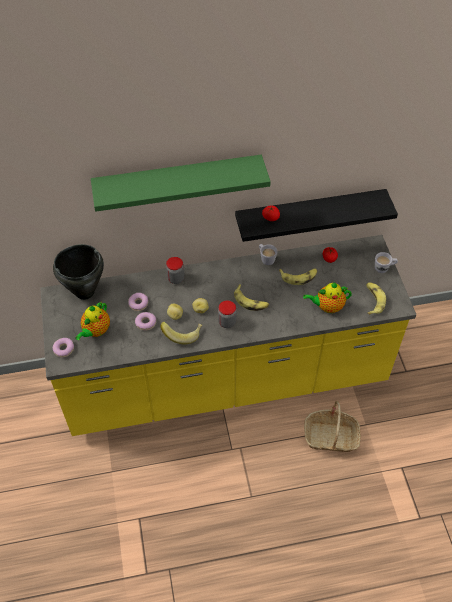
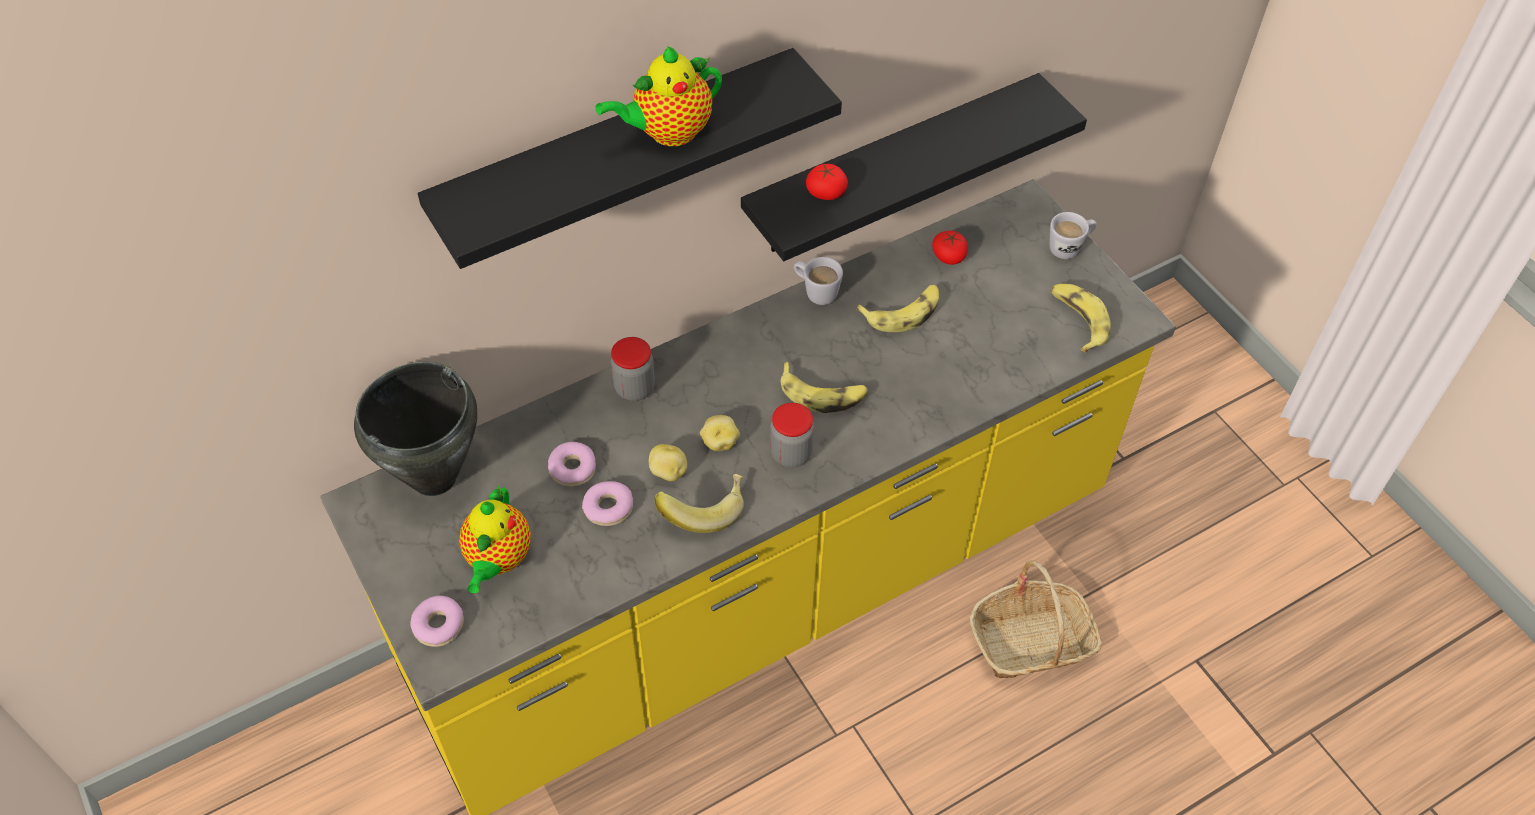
camera: 20 degrees left, 0 degrees up
green shelf [91,155,271,212] -> black shelf [418,48,842,269]
teapot [303,283,352,313] -> teapot moved to [596,46,722,146]

